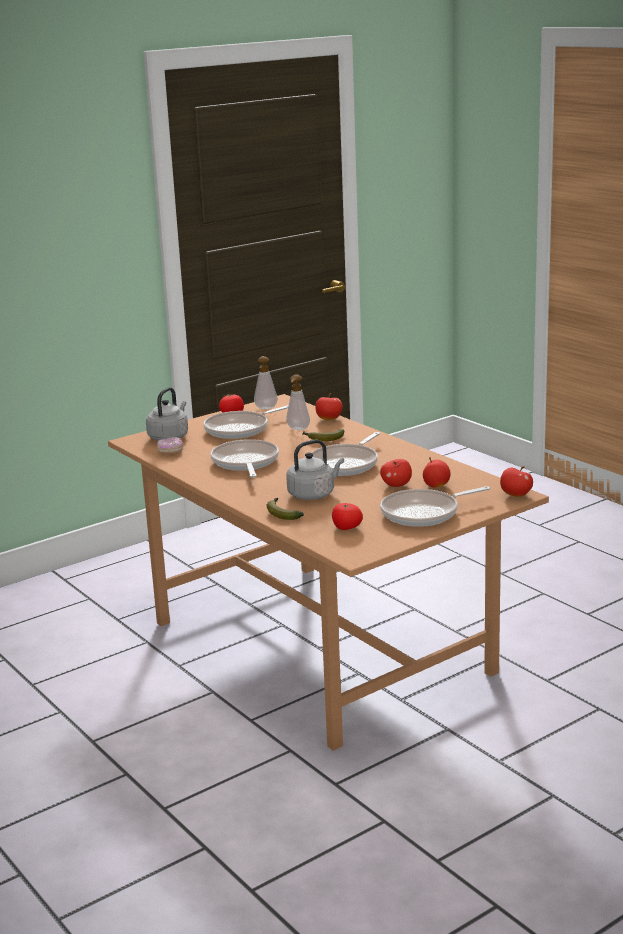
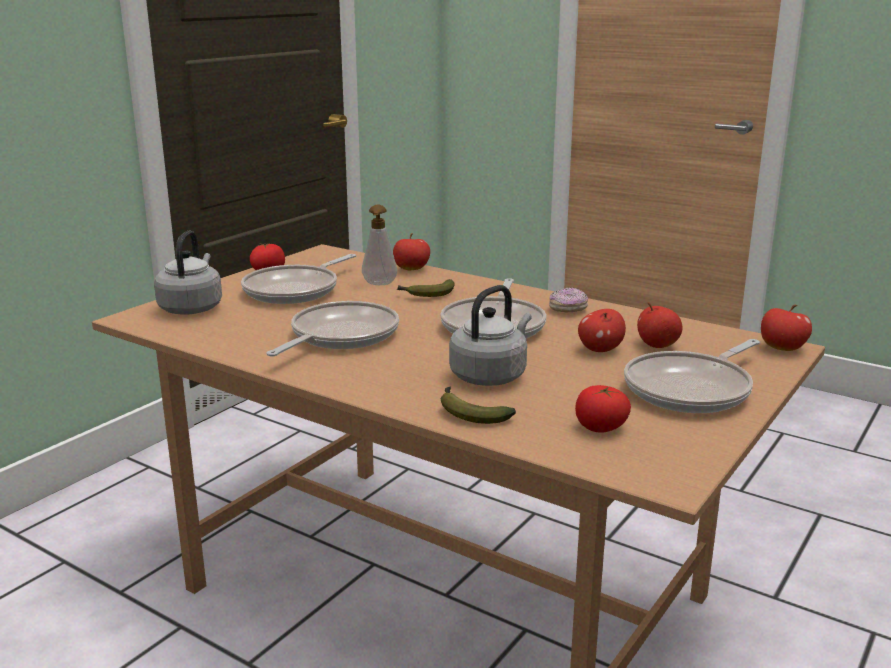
camera: 20 degrees left, 0 degrees up
donut [157,437,183,454] -> donut moved to [549,287,588,312]
frying pan [210,439,279,477] -> frying pan turned 60 degrees clockwise [266,301,399,356]
soap dispenser [254,356,278,409] -> none

